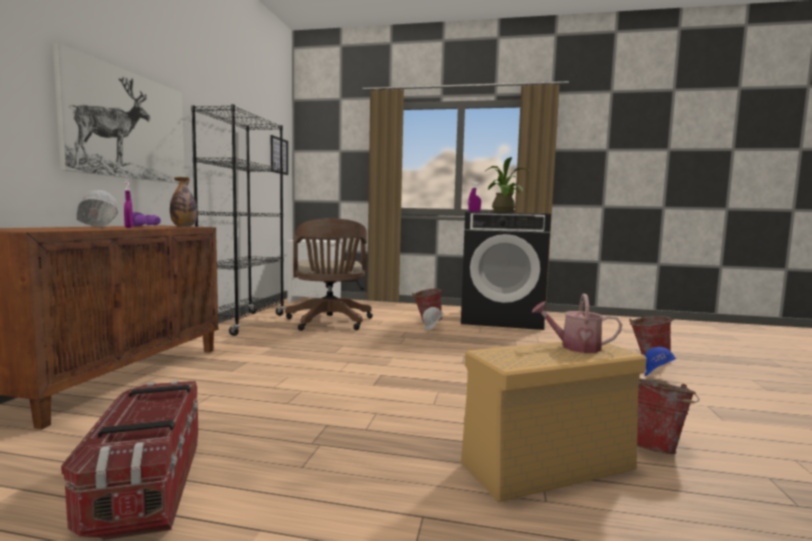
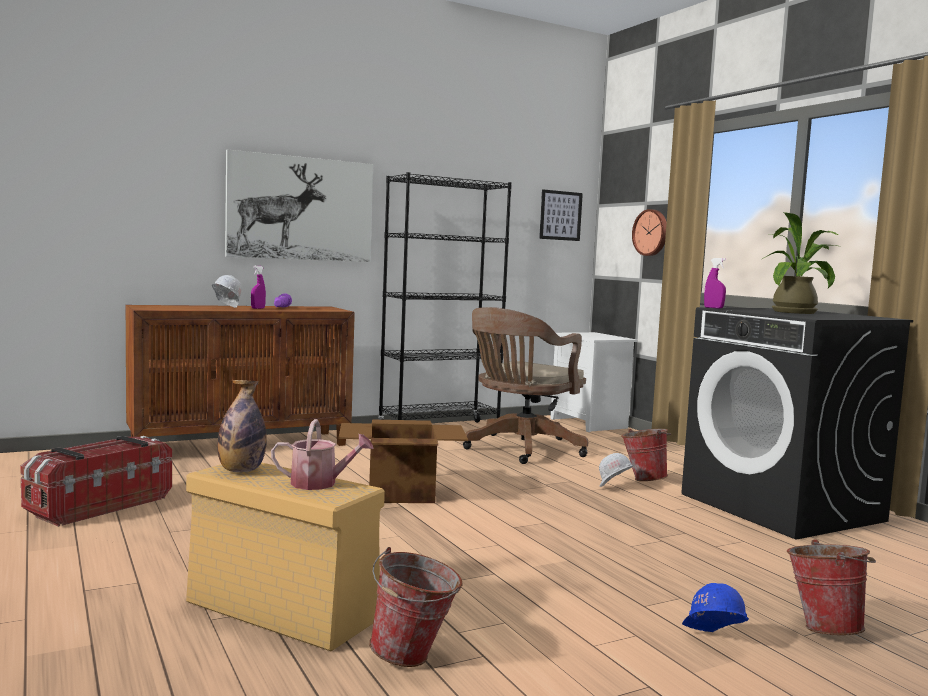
camera: 50 degrees right, 0 degrees up
bottle [170,177,198,227] -> bottle moved to [217,380,267,472]
watering can [532,294,622,353] -> watering can turned 120 degrees clockwise [271,419,374,490]
none -> cardboard box [339,419,468,503]
none -> wall clock [632,209,667,256]

